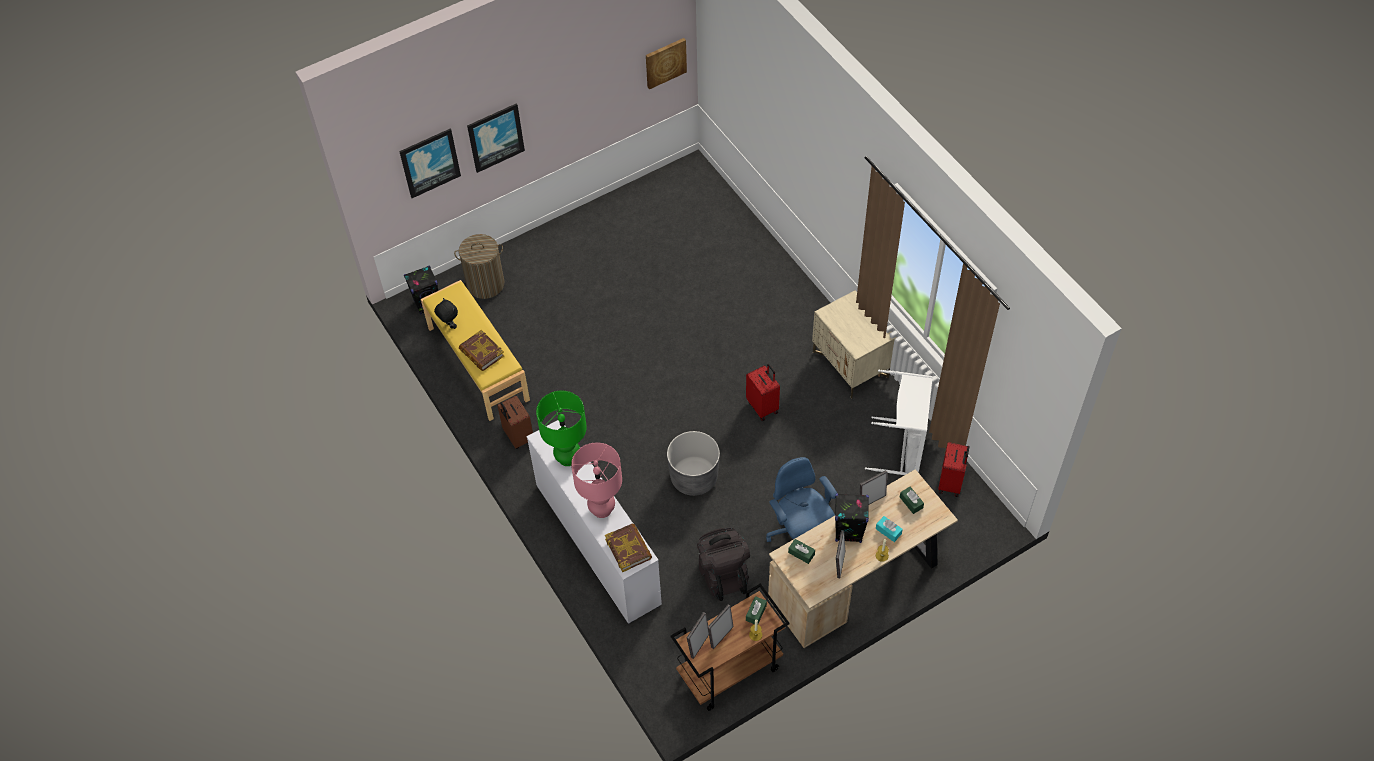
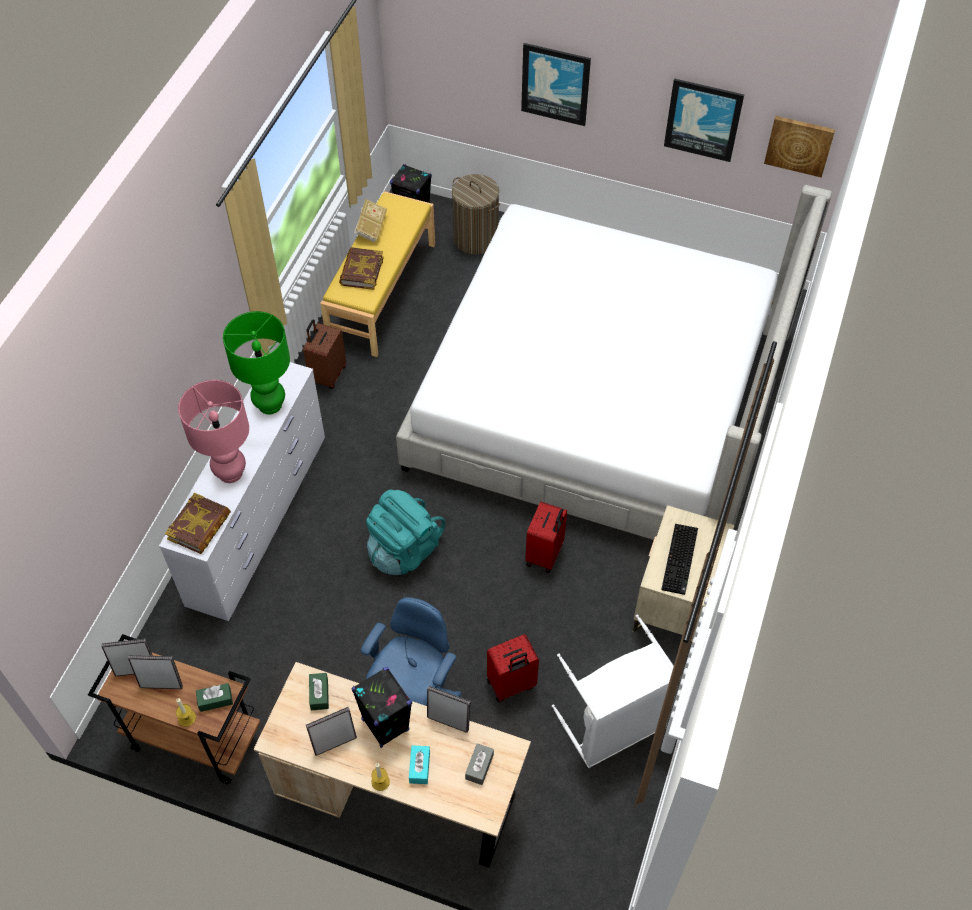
camera: 50 degrees right, 0 degrees up
picture [399,129,461,198] -> picture moved to [664,78,744,162]
black plush toy [434,298,458,329] -> book [354,199,387,243]
grey planter [667,431,720,496] -> turquoise backpack [366,489,446,575]
black backpack [697,528,750,601] -> none
green tissue box [900,487,924,514] -> grey tissue box [465,743,494,785]
red suitcase [938,442,970,497] -> red suitcase moved to [487,634,539,703]
none -> bed [396,185,832,540]
none -> keyboard [661,524,698,595]

